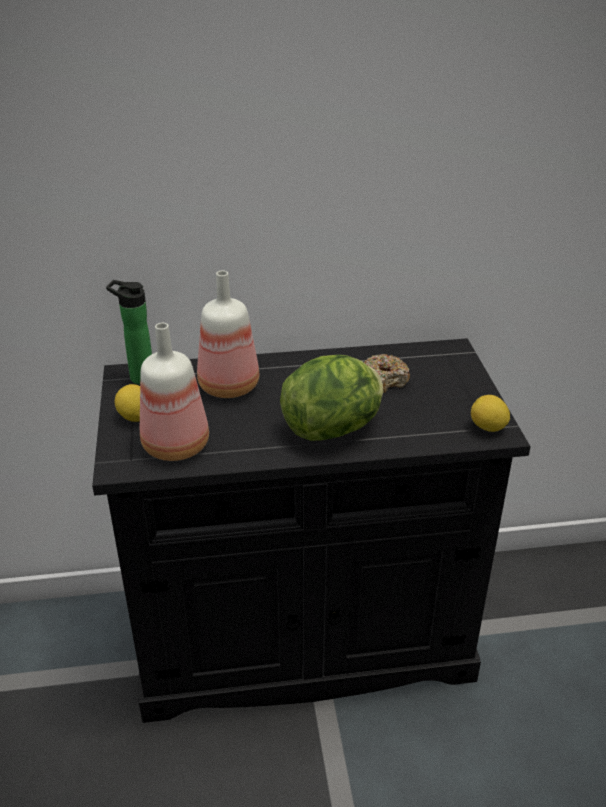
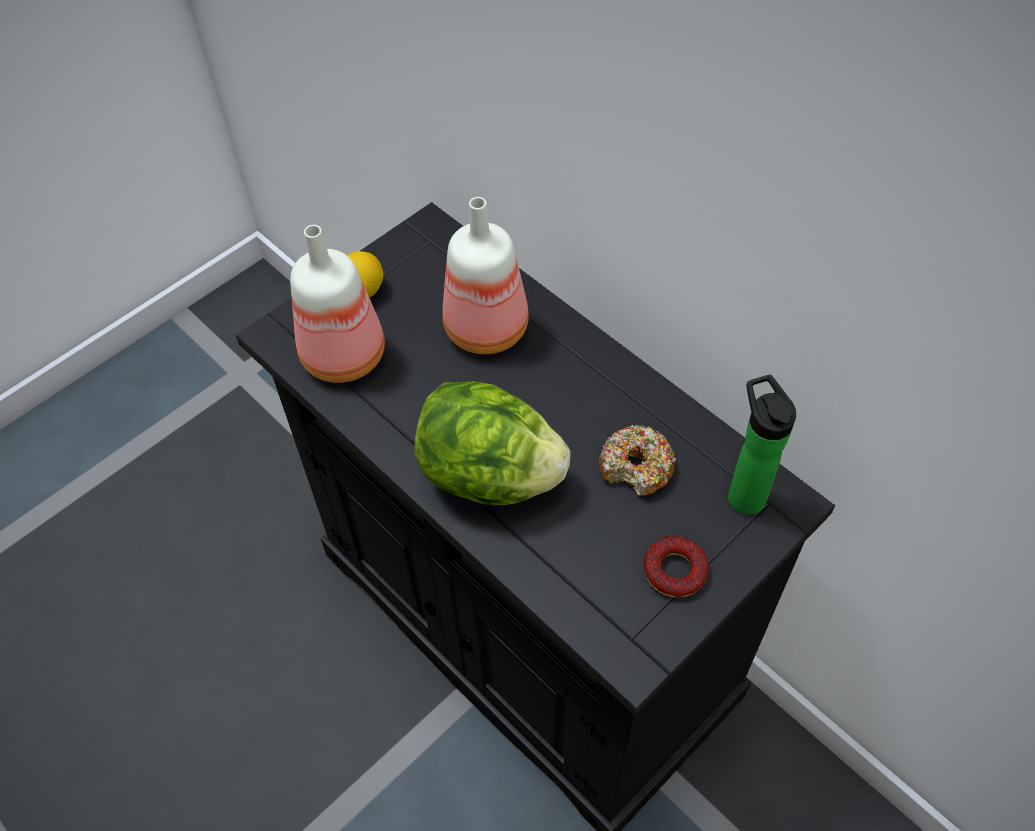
camera: 55 degrees right, 20 degrees up
bottle [106,280,152,385] -> bottle moved to [728,375,796,515]
lemon [471,395,510,432] -> none
none -> donut [643,536,709,597]

